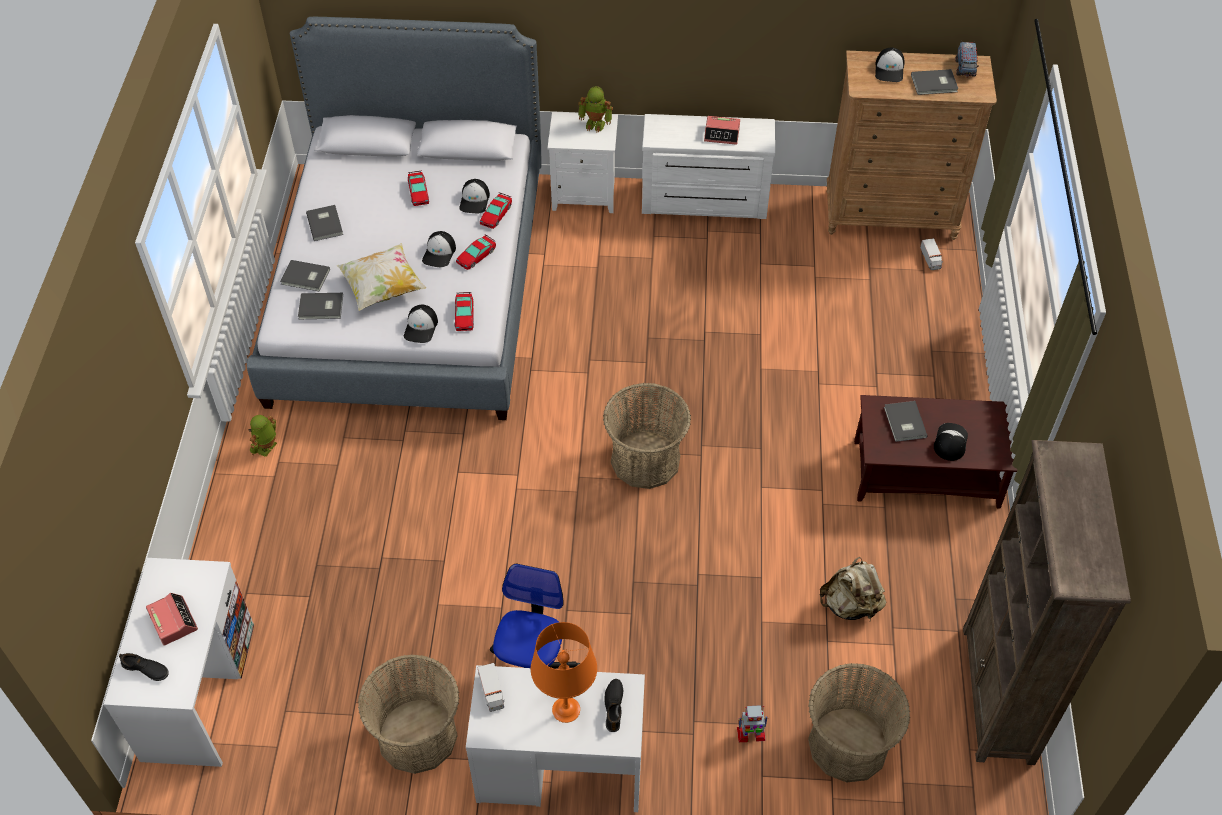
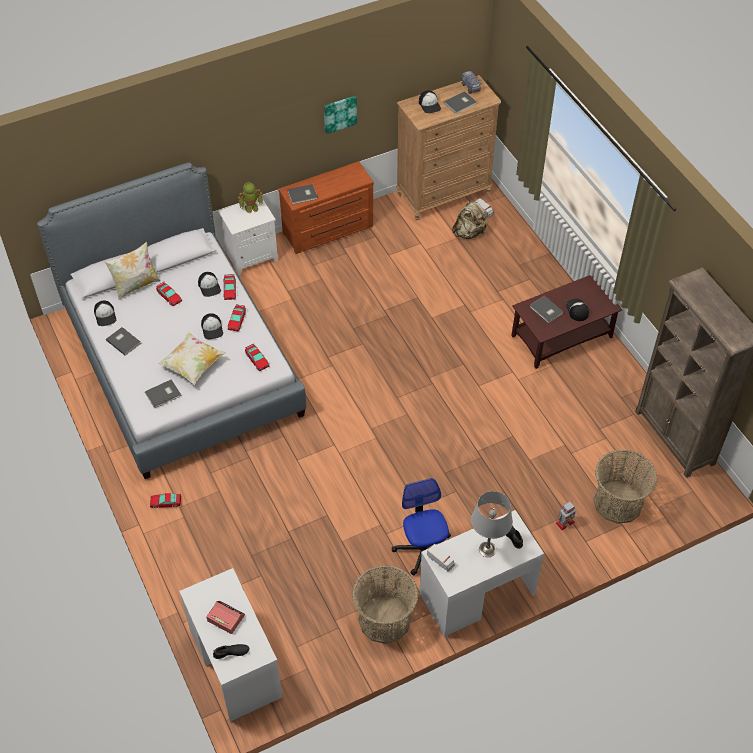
camera: 30 degrees left, 0 degrees up
toy robot [248,415,277,457] -> toy car [150,493,181,508]
grey book [280,260,330,292] -> grey book moved to [288,184,318,204]
cap [404,305,438,343] -> cap moved to [94,301,116,326]
orange table lamp [531,622,597,723] -> grey table lamp [471,491,513,557]
basket [603,383,691,489] -> none
white dresser [642,114,775,219] -> brown dresser [278,161,374,254]
alarm clock [704,116,740,145] -> none
beige backpack [820,557,886,621] -> beige backpack moved to [452,200,488,239]
none -> pillow [105,242,160,300]
none -> picture [324,96,357,134]

